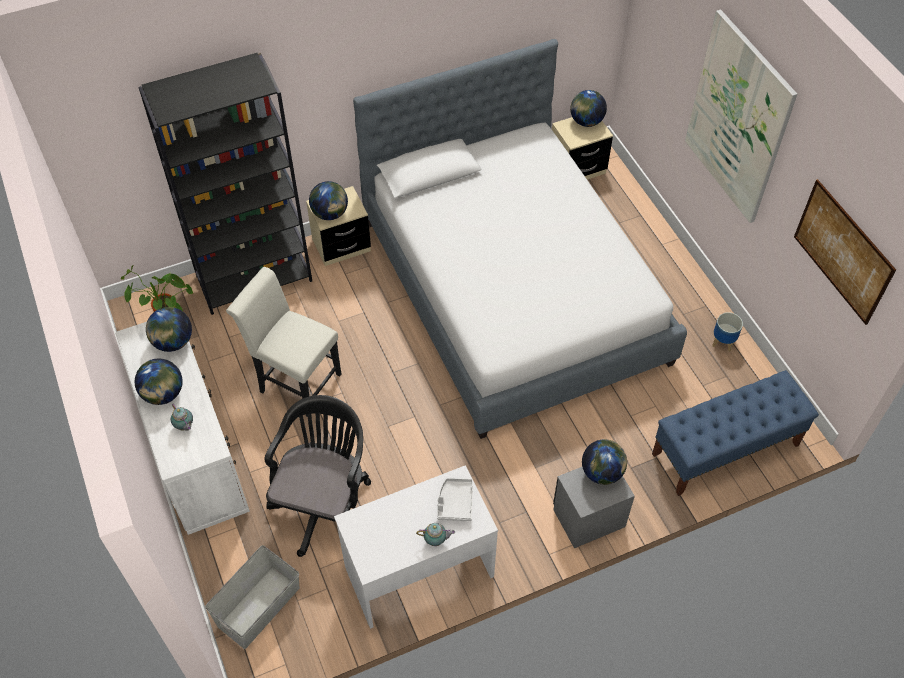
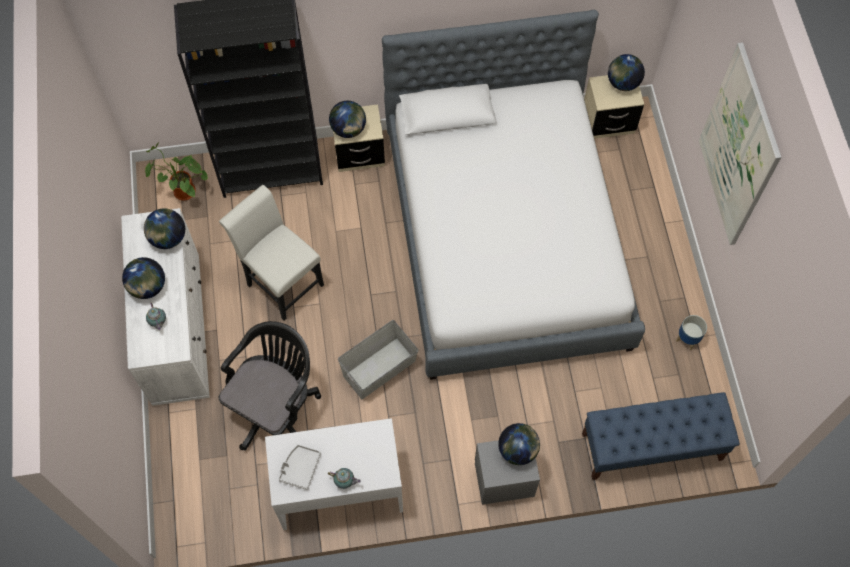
camera: 15 degrees right, 10 degrees up
grey storage box [205,545,300,649] -> grey storage box moved to [338,320,418,399]
grey tray [437,478,473,521] -> grey tray moved to [278,445,321,490]
picture [794,179,896,325] -> none

